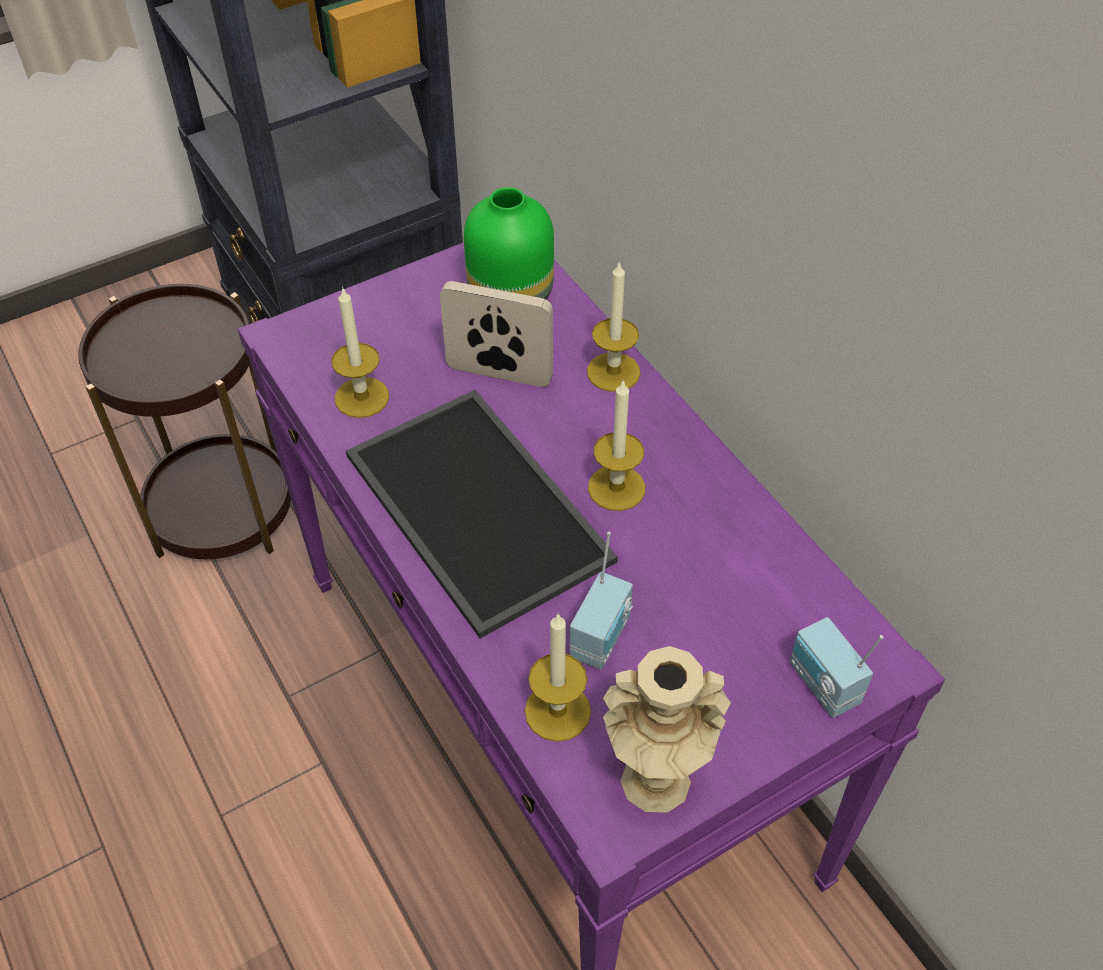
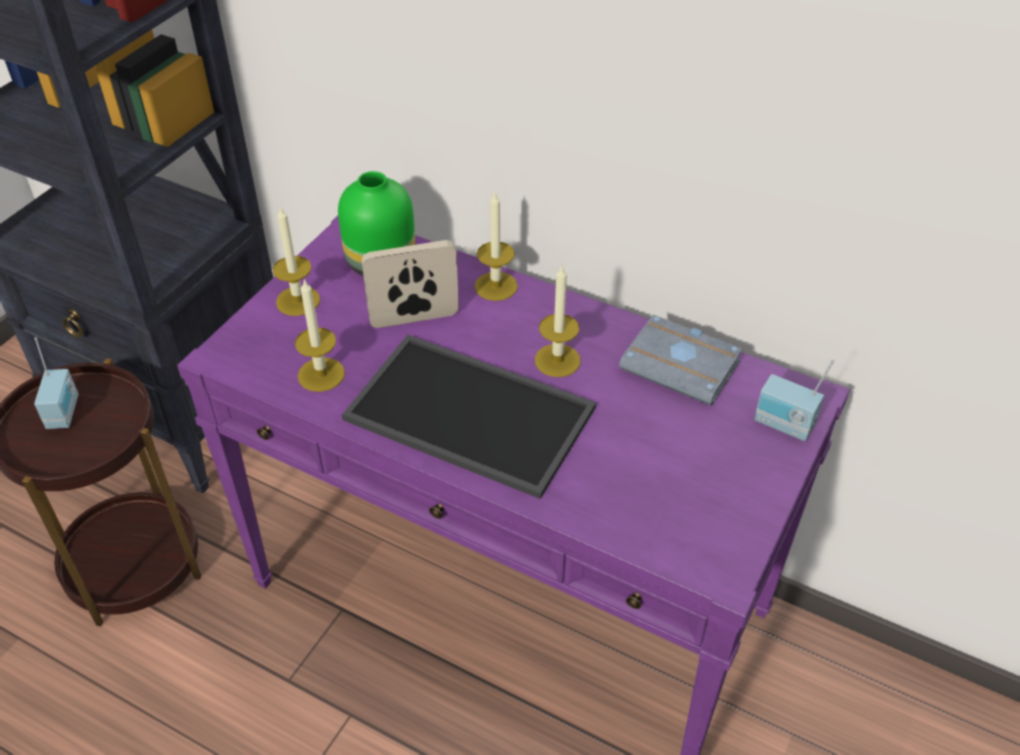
camera: 30 degrees left, 5 degrees down
candle [525,613,591,742] -> candle moved to [273,206,320,316]
radio [569,532,633,670] -> radio moved to [34,337,78,429]
beige vase [603,646,731,813] -> none
none -> grey book [619,315,743,406]

